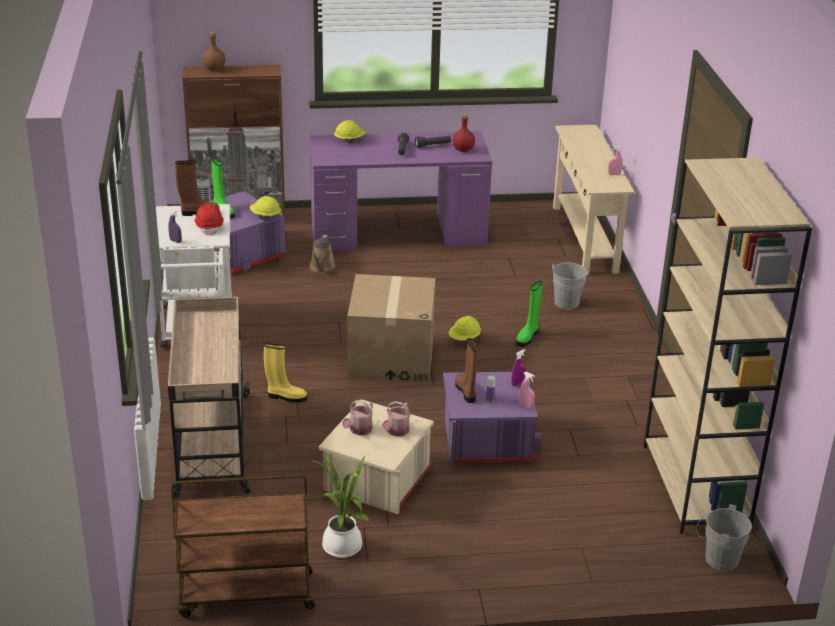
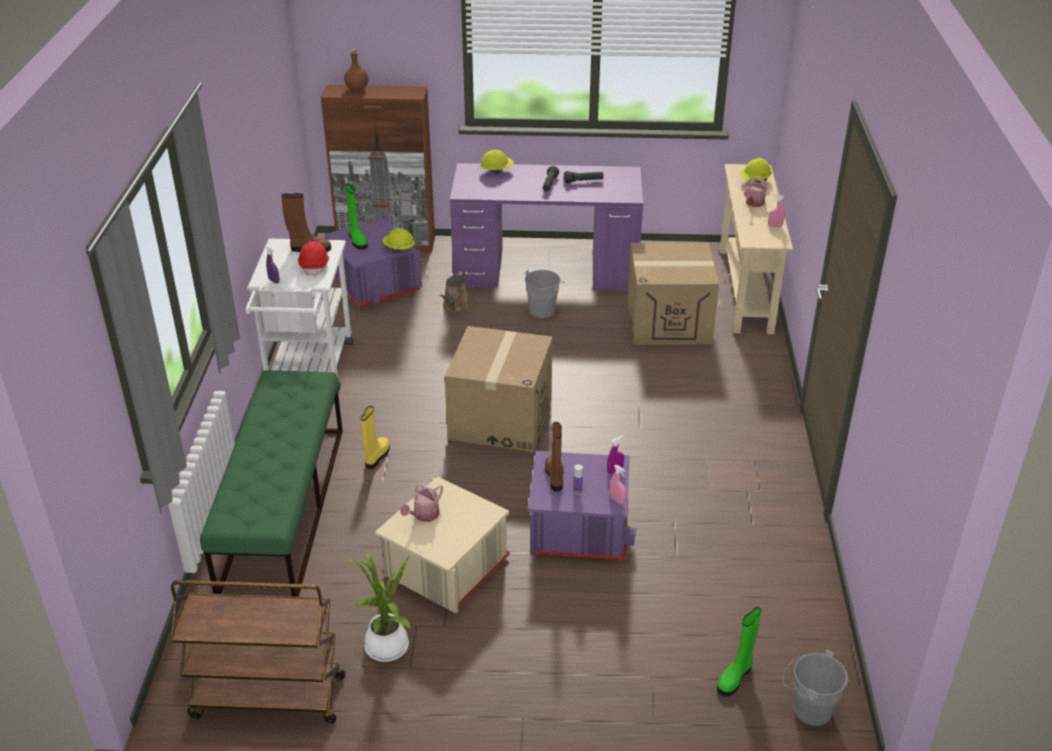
camera: 10 degrees right, 5 degrees up
beige cart [168,297,251,498] -> green bench [200,370,343,597]
yellow boot [264,343,307,403] -> yellow boot turned 90 degrees counterclockwise [360,406,390,469]
watering can [382,401,410,437] -> watering can moved to [744,176,768,207]
yellow hard hat [449,316,481,341] -> yellow hard hat moved to [740,158,772,183]
red bottle [453,114,475,152] -> none
green boot [516,281,542,347] -> green boot moved to [717,607,761,697]
grey bucket [552,263,589,309] -> grey bucket moved to [525,270,565,318]
beige bookcase [644,158,812,534] -> none
none -> cardboard box [627,243,719,345]

